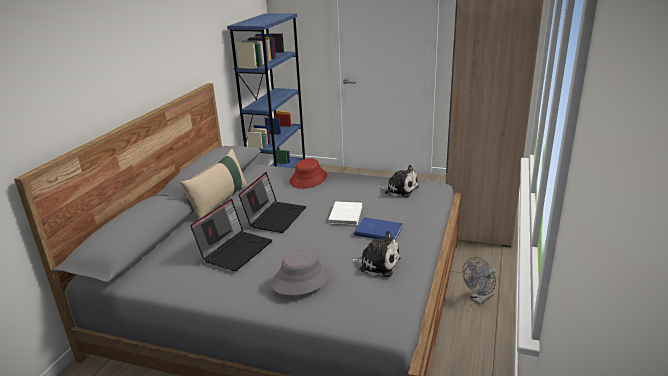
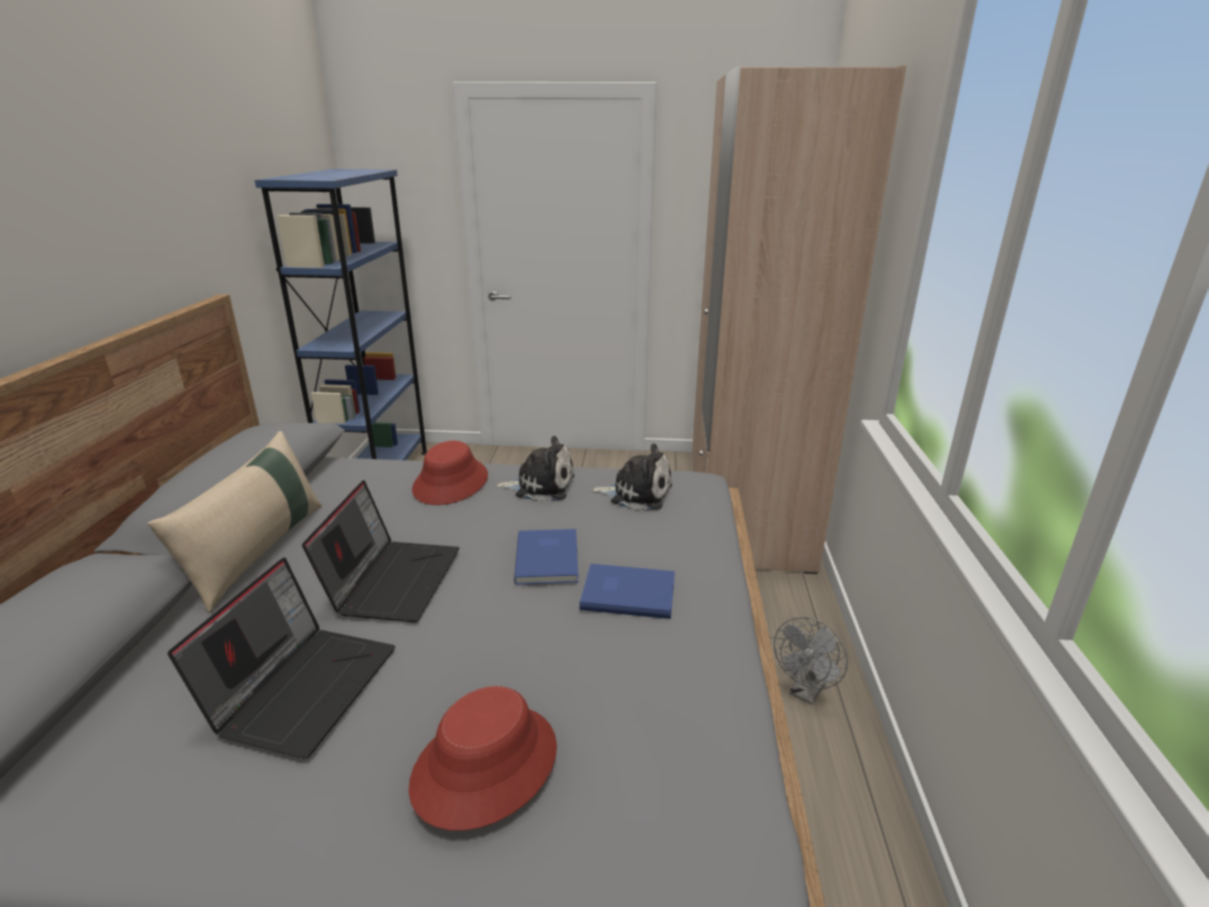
camera: 15 degrees left, 0 degrees up
grey hat [271,250,330,295] -> red hat [409,686,557,831]
white book [328,201,362,225] -> blue book [514,529,579,585]
plush toy [353,231,400,277] -> plush toy moved to [495,436,574,502]

